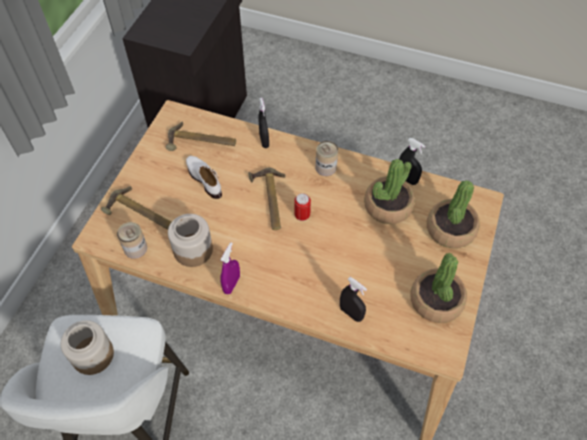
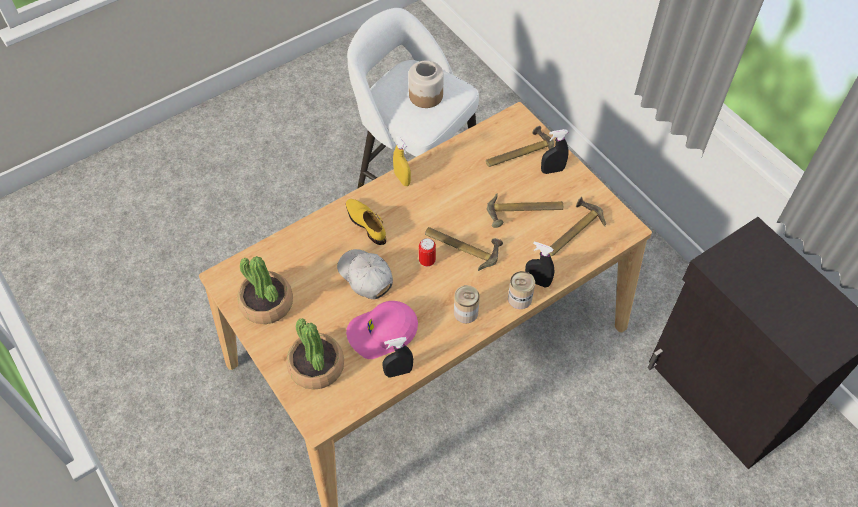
camera: 125 degrees right, 0 degrees up
can [117,222,147,259] -> can moved to [508,271,535,309]
jar [168,214,213,267] -> none
white shoe [186,156,222,199] -> hammer [487,193,563,228]
purple spray bottle [220,242,240,294] -> yellow spray bottle [393,135,411,186]
black spray bottle [340,277,367,322] -> black spray bottle moved to [541,129,569,174]
potted plant [364,159,415,224] -> pink cap [346,301,418,359]
none -> white cap [337,249,393,299]
none -> yellow shoe [346,199,386,245]

